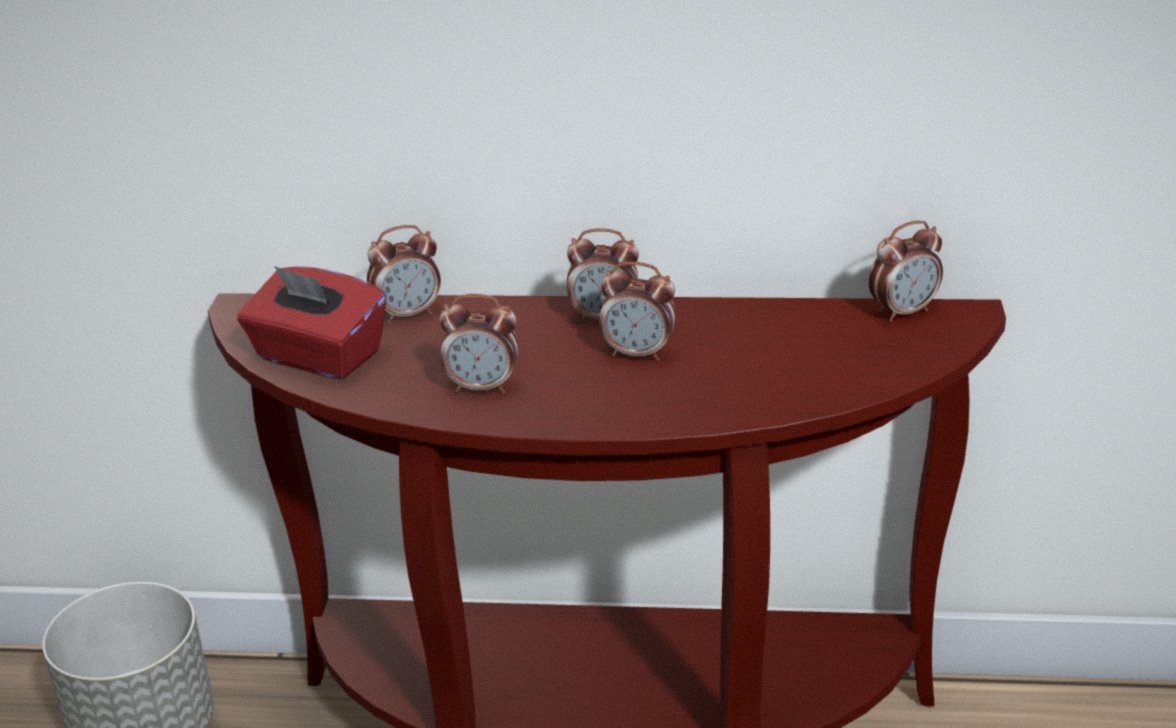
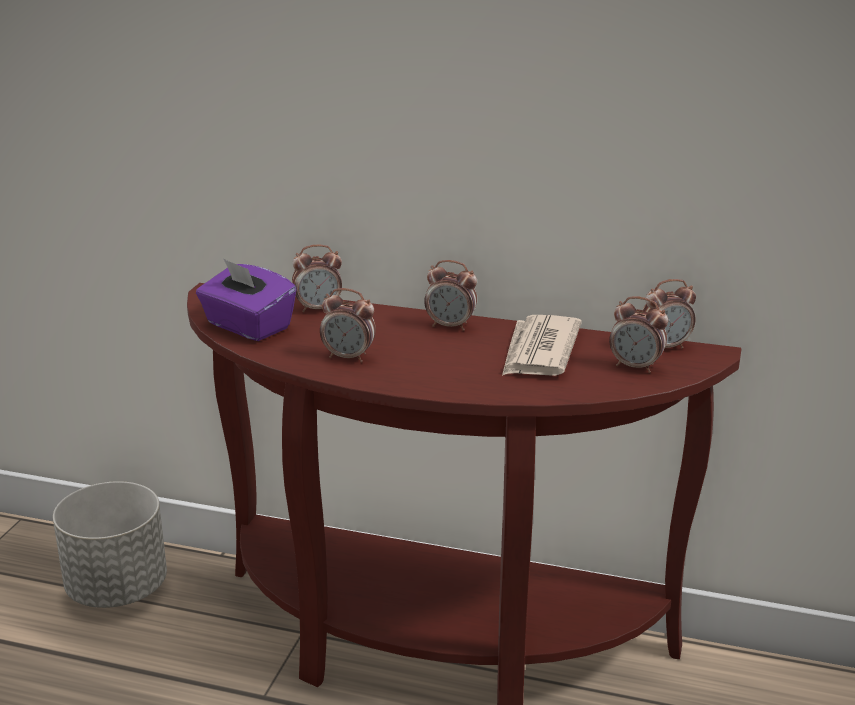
camera: 10 degrees right, 5 degrees down
red tissue box [237,266,387,379] -> purple tissue box [196,258,297,341]
alarm clock [599,261,676,361] -> alarm clock moved to [609,296,668,373]
none -> newspaper [502,315,582,376]

